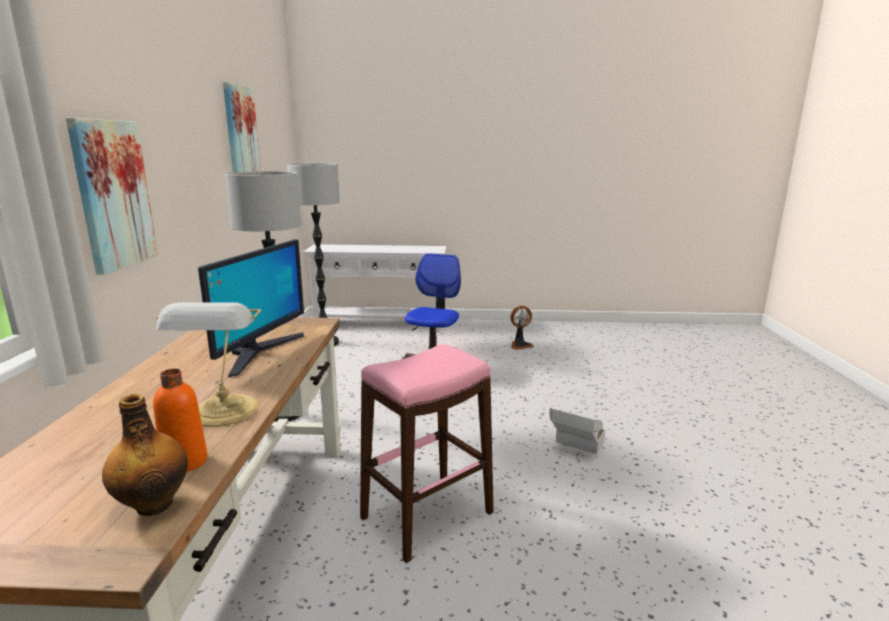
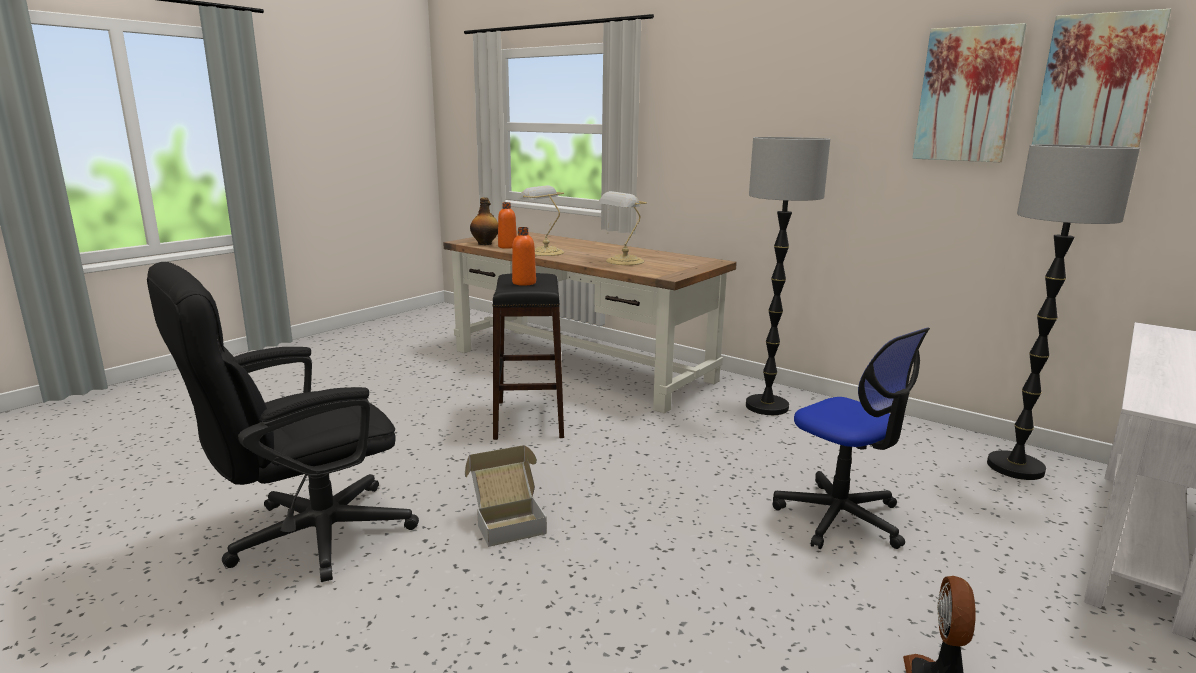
camera: 125 degrees right, 0 degrees up
picture [66,118,158,275] -> picture moved to [1032,9,1171,148]
monitor [198,239,304,377] -> table lamp [598,191,647,265]
pink stool [360,344,494,563] -> black stool [492,273,564,440]
none -> black office chair [147,262,419,582]
none -> orange bottle [512,227,536,286]

